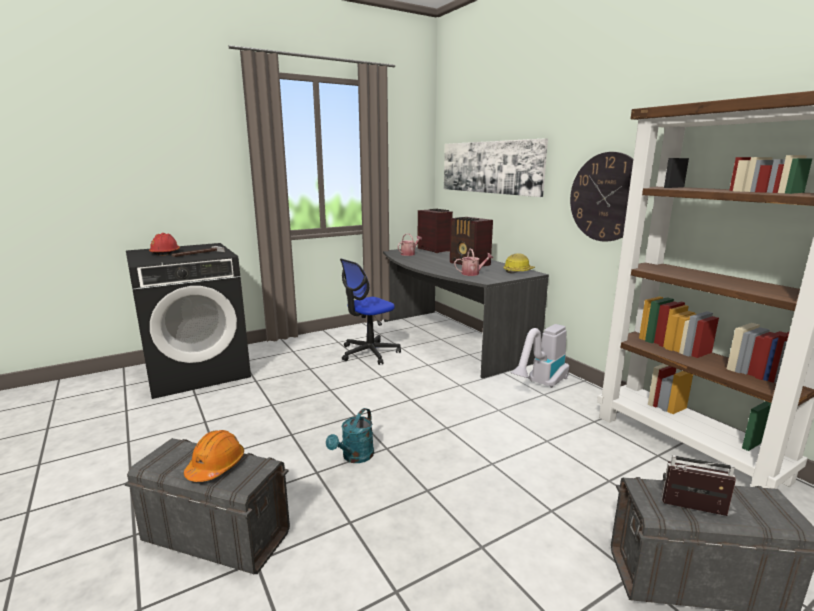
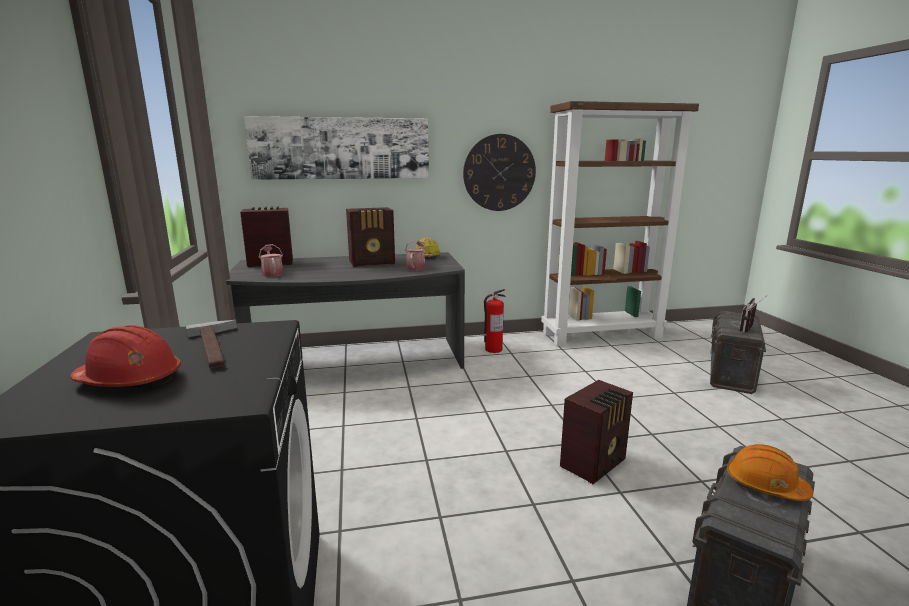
camera: 70 degrees left, 0 degrees up
turquoise watering can [326,408,374,463] -> radio [560,380,633,484]
office chair [340,259,401,365] -> none
vacuum cleaner [510,324,569,388] -> fire extinguisher [484,289,505,353]

